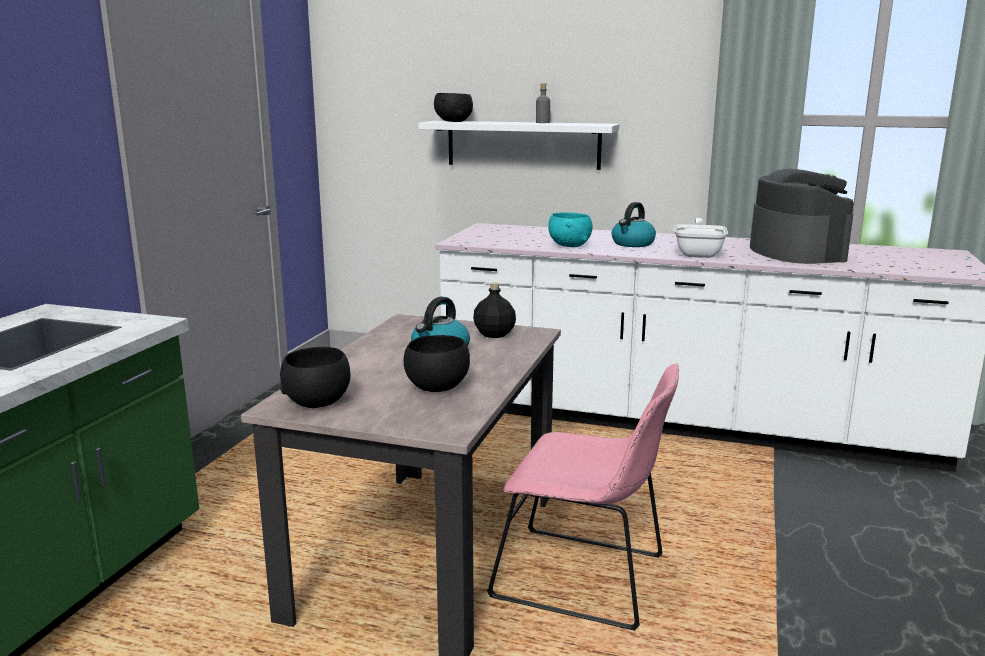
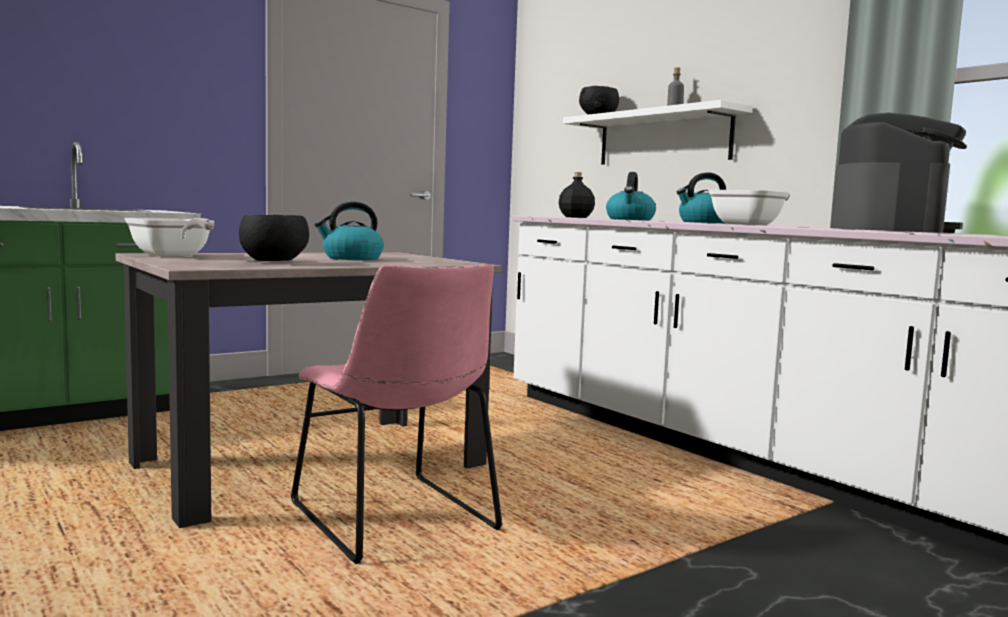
camera: 35 degrees right, 10 degrees down
black bowl [280,347,350,408] -> frying pan [124,218,214,257]
black bottle [473,282,516,338] -> black bottle moved to [559,172,595,218]
turquoise bowl [548,212,593,247] -> kettle [606,172,656,220]

